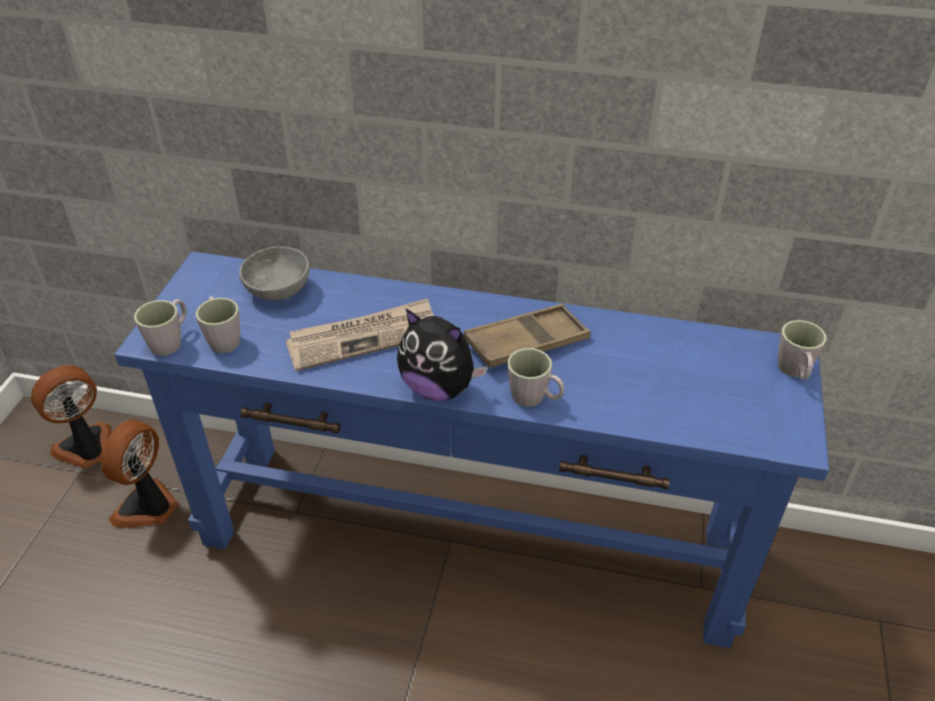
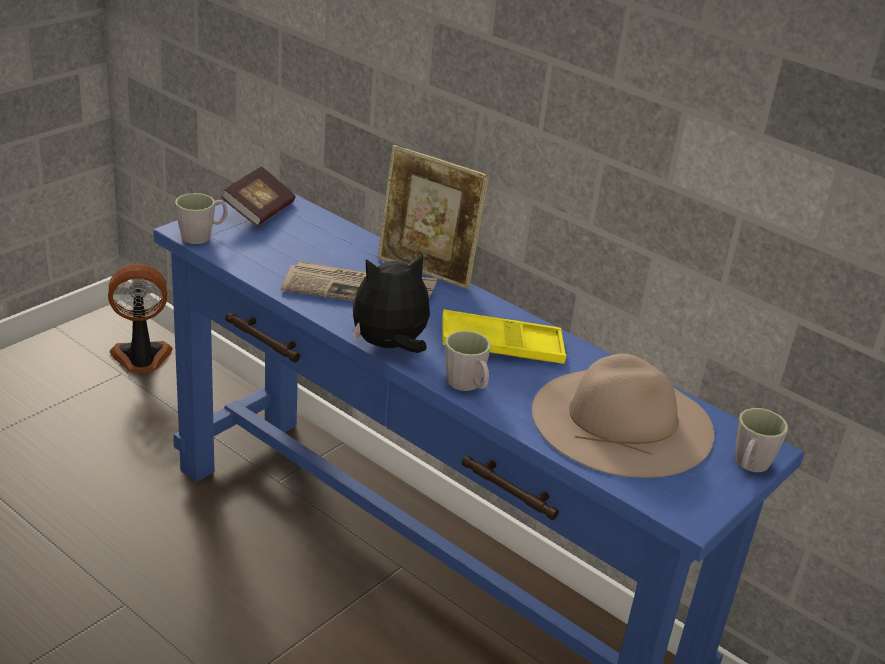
camera: 25 degrees right, 10 degrees down
fan [101,420,179,528] -> none
grey mug [196,297,240,353] -> none
grey bowl [239,246,310,300] -> none
plush toy [397,309,488,401] -> plush toy turned 105 degrees clockwise [353,255,430,353]
brown tray [464,304,591,368] -> yellow tray [442,309,566,364]
none -> book [221,166,295,226]
none -> picture frame [378,145,489,289]
none -> beige hat [532,354,715,478]

